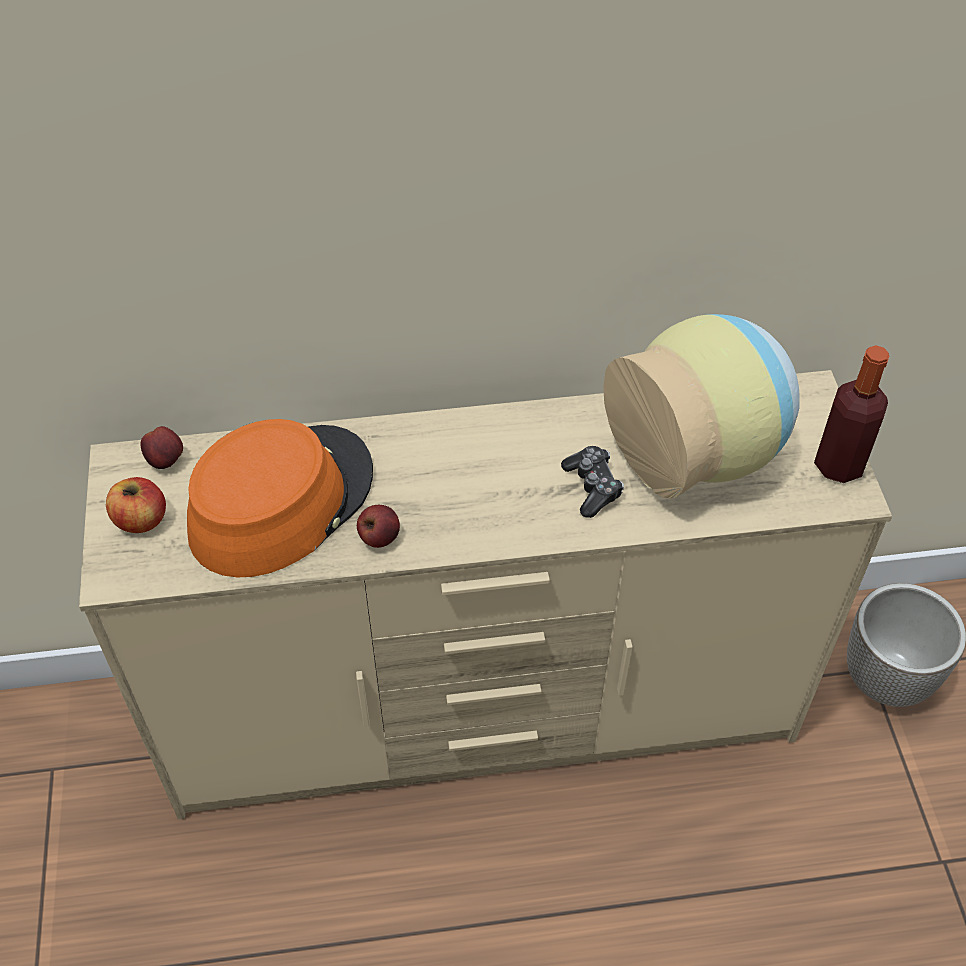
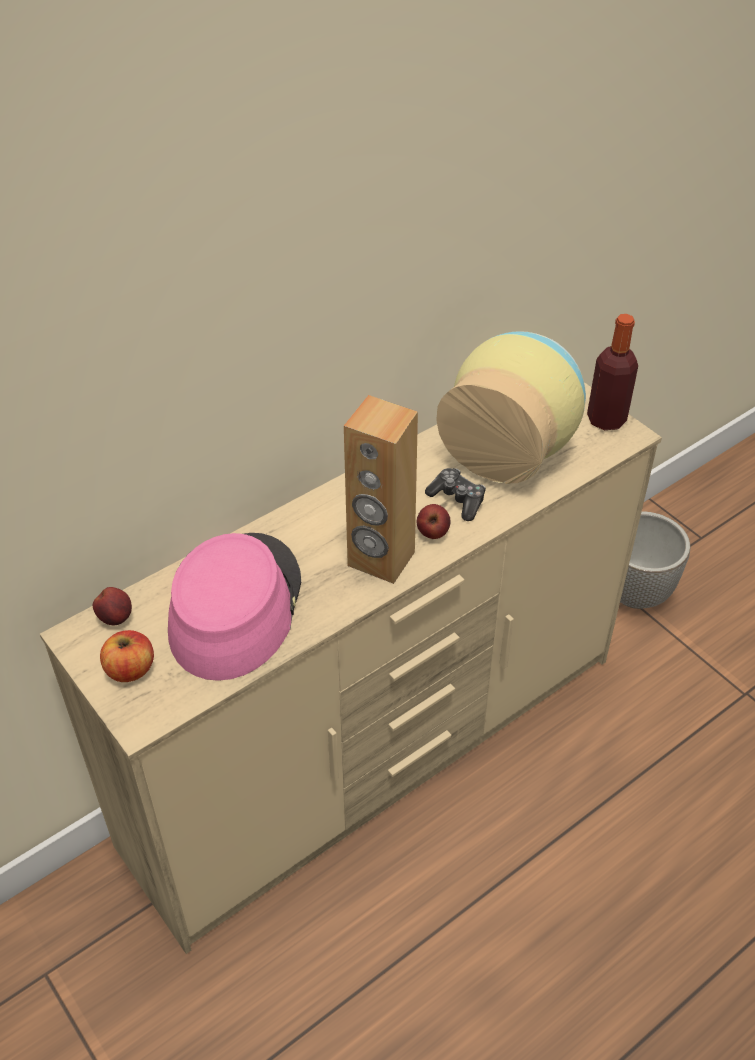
camera: 30 degrees left, 5 degrees down
orange hat [187,419,373,578] -> pink hat [168,533,301,681]
apple [357,505,400,548] -> apple moved to [417,504,450,539]
none -> brown speaker [344,395,418,584]

